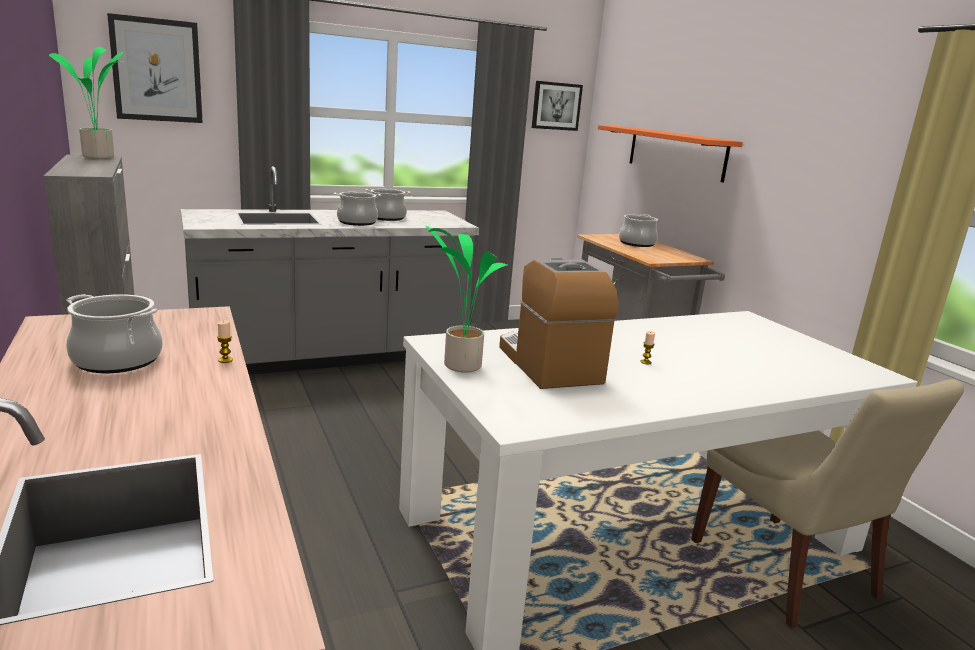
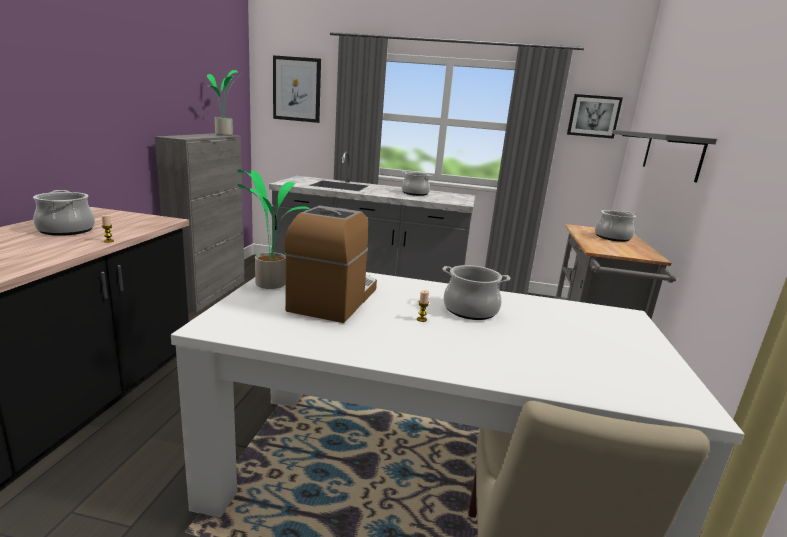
camera: 35 degrees right, 0 degrees up
cooking pot [334,192,381,226] -> cooking pot moved to [443,265,511,320]
orange shelf [598,125,743,183] -> grey shelf [612,130,717,182]

